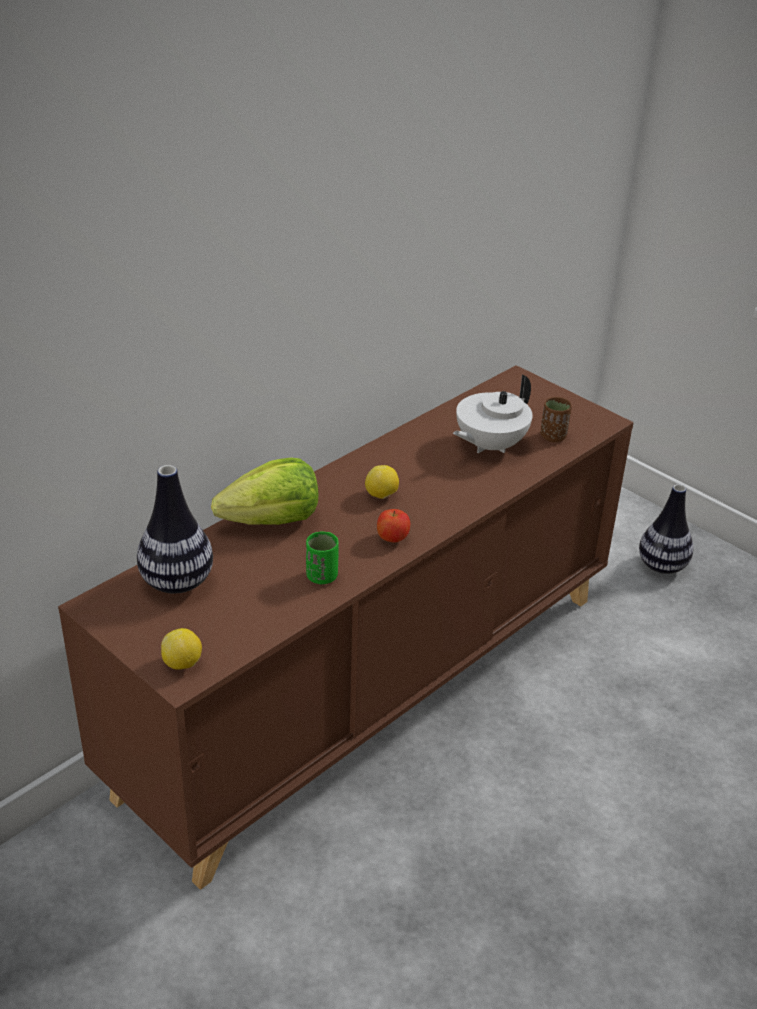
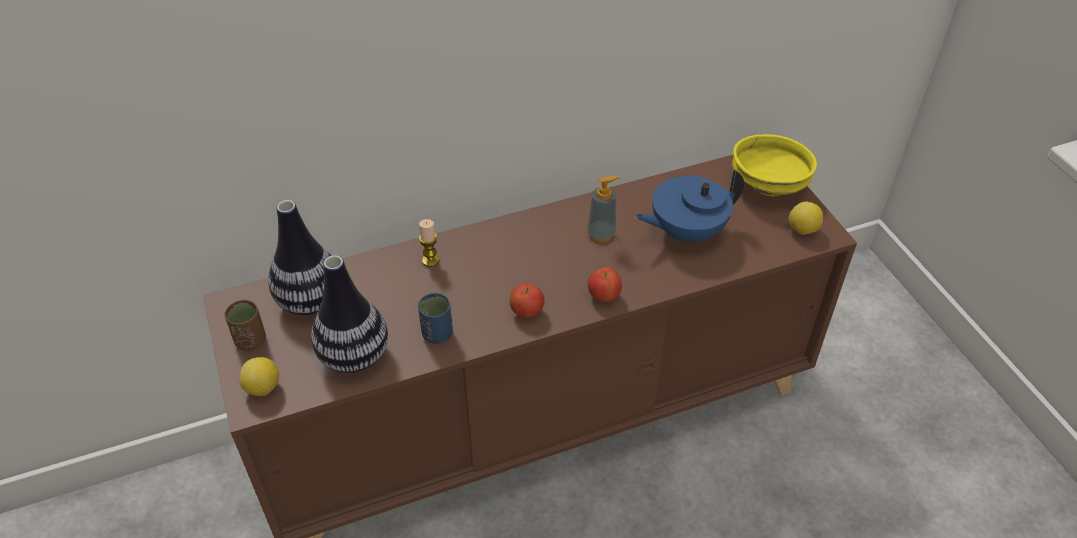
camera: 25 degrees right, 10 degrees up
lettuce [211,458,318,525] -> candle [419,219,439,267]
green cup [306,531,339,584] -> blue cup [418,293,453,344]
lemon [365,465,399,499] -> lemon moved to [789,202,823,235]
white teapot [453,374,533,453] -> blue teapot [635,170,744,244]
brown cup [540,397,572,442] -> brown cup moved to [225,299,266,351]
vase [639,484,693,574] -> vase moved to [311,255,388,373]
none -> soap dispenser [587,175,620,242]
none -> apple [588,267,622,302]
none -> yellow bowl [732,134,817,196]

